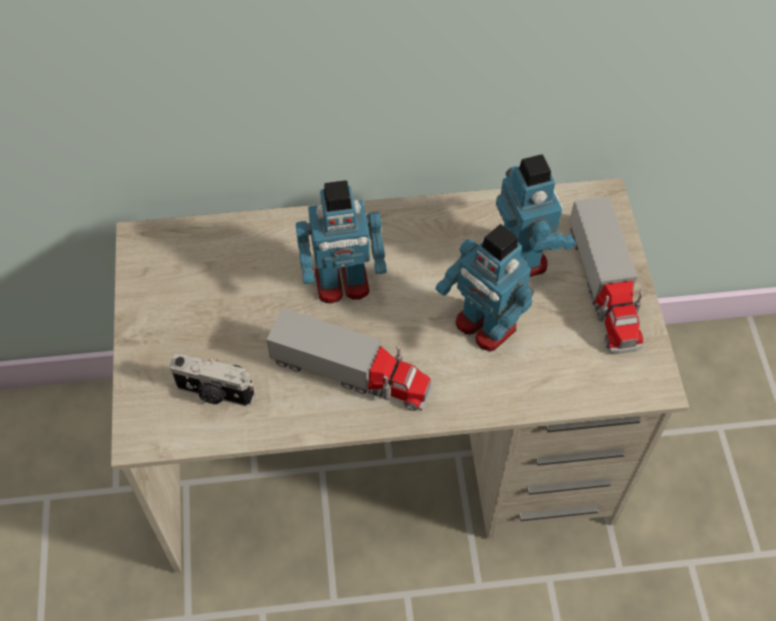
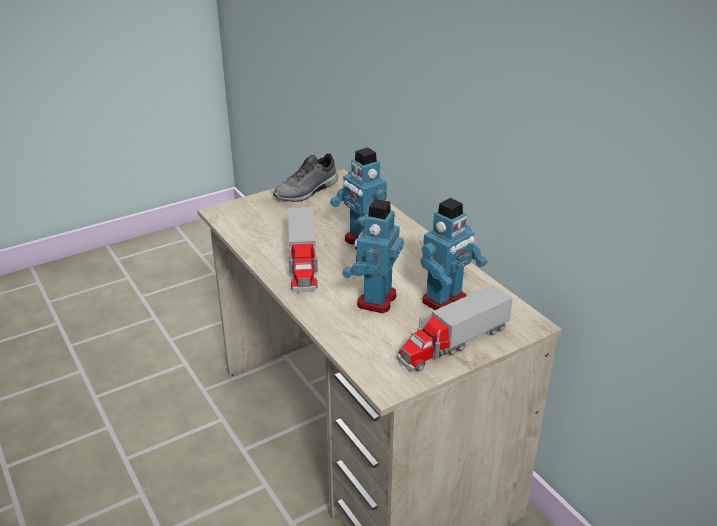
camera: 65 degrees right, 25 degrees down
camera [170,353,254,407] -> none
none -> grey shoe [273,153,338,202]

